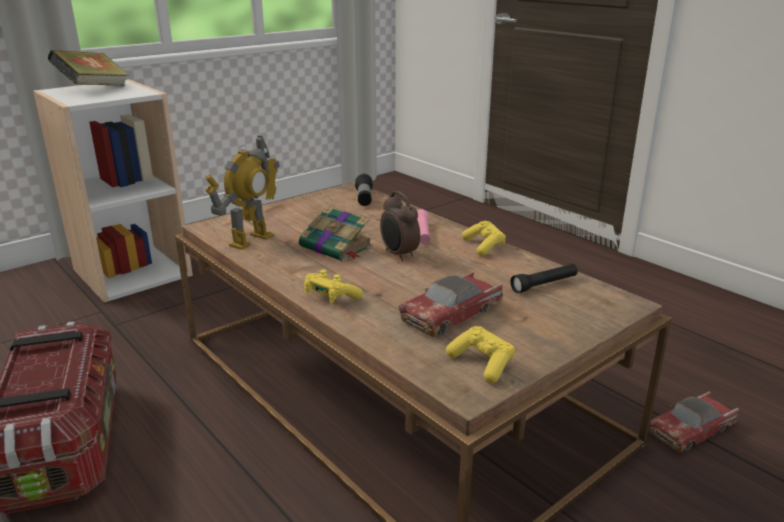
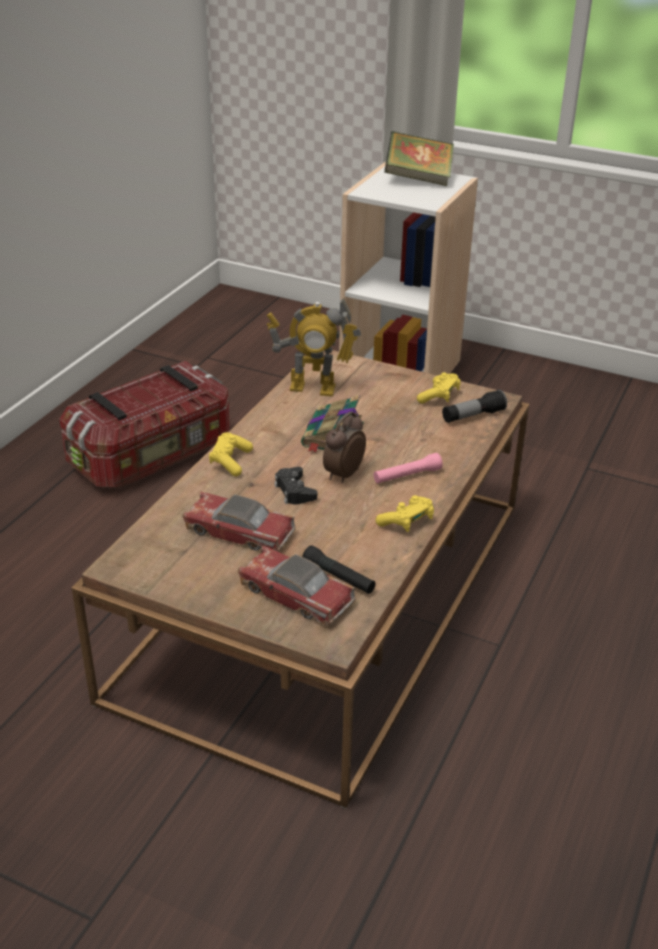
camera: 65 degrees right, 10 degrees up
yellow game controller [446,326,515,383] -> yellow game controller moved to [417,372,461,404]
toy car [649,392,739,453] -> toy car moved to [238,546,356,626]
none -> black game controller [274,467,317,505]

